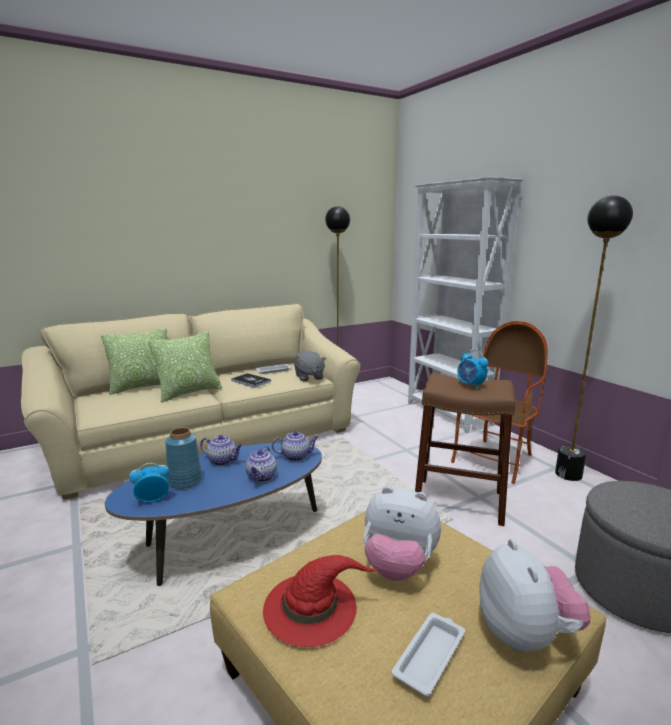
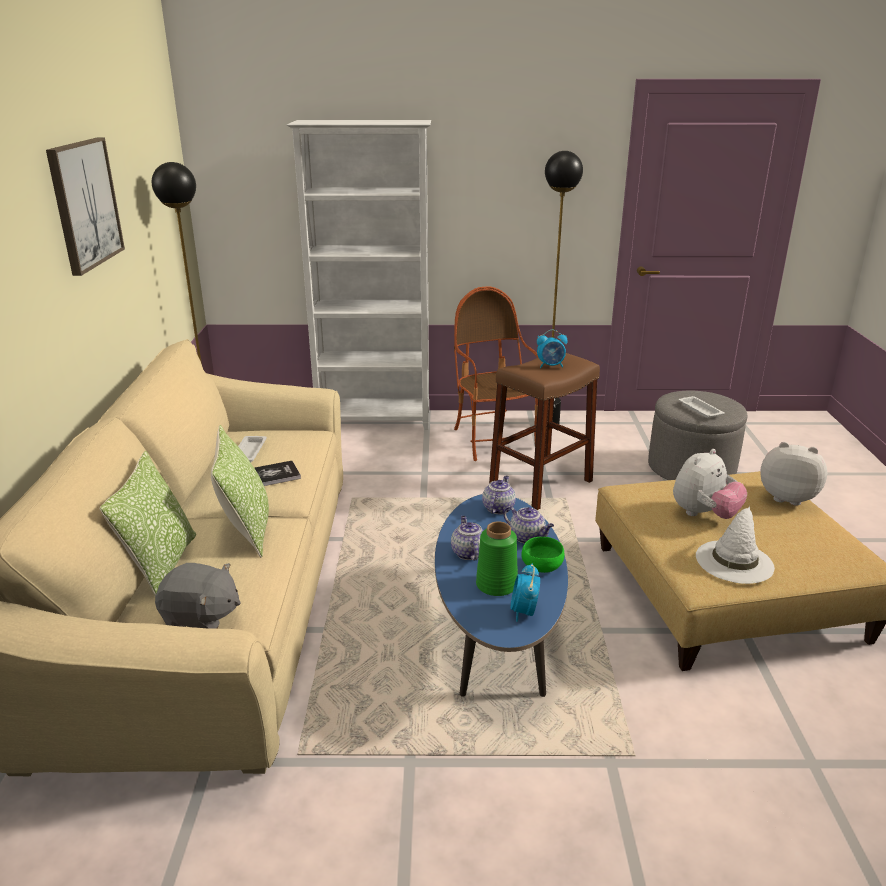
camera: 60 degrees left, 10 degrees up
blue vase [165,427,202,489] -> green vase [476,521,518,596]
teapot [200,435,243,466] -> teapot turned 60 degrees counterclockwise [451,516,484,561]
red hat [263,555,378,647] -> white hat [696,506,775,584]
grey plush toy [294,351,326,381] -> grey plush toy moved to [155,563,241,629]
white tray [391,613,465,697] -> white tray moved to [679,396,725,418]
none -> picture [46,138,125,276]
none -> green bowl [521,537,564,573]

